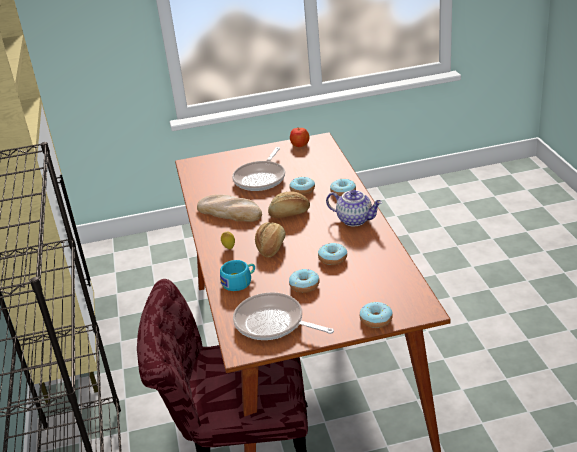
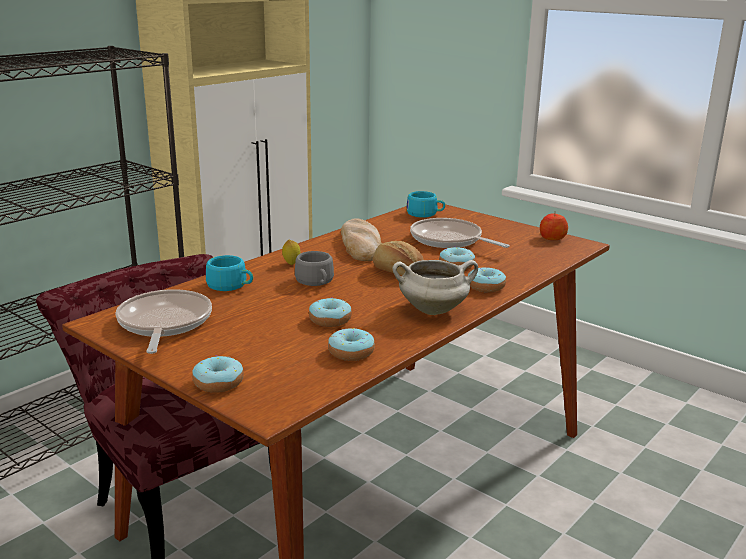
camera: 50 degrees right, 10 degrees down
frying pan [232,147,285,191] -> frying pan turned 60 degrees clockwise [410,218,510,248]
bread [255,222,286,257] -> grey cup [295,251,334,286]
donut [289,269,320,293] -> donut moved to [328,328,375,361]
teapot [326,189,382,227] -> white cooking pot [393,260,478,315]
none -> turquoise cup [406,191,445,218]

